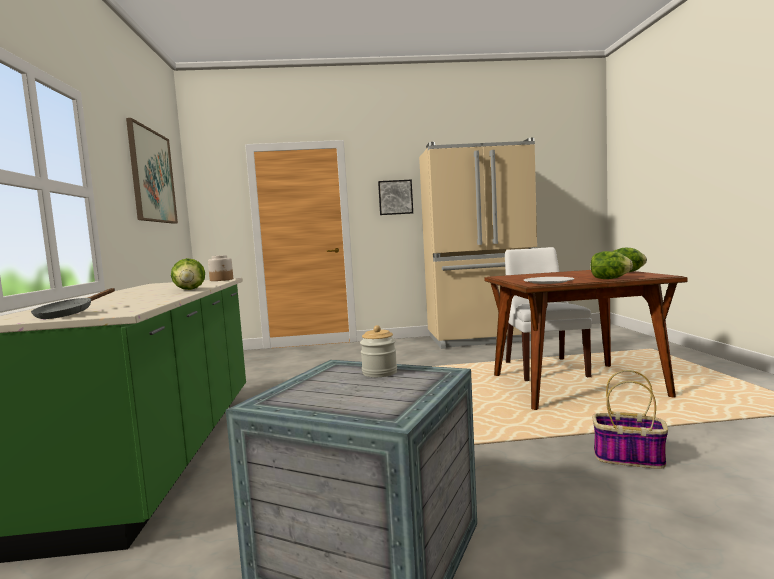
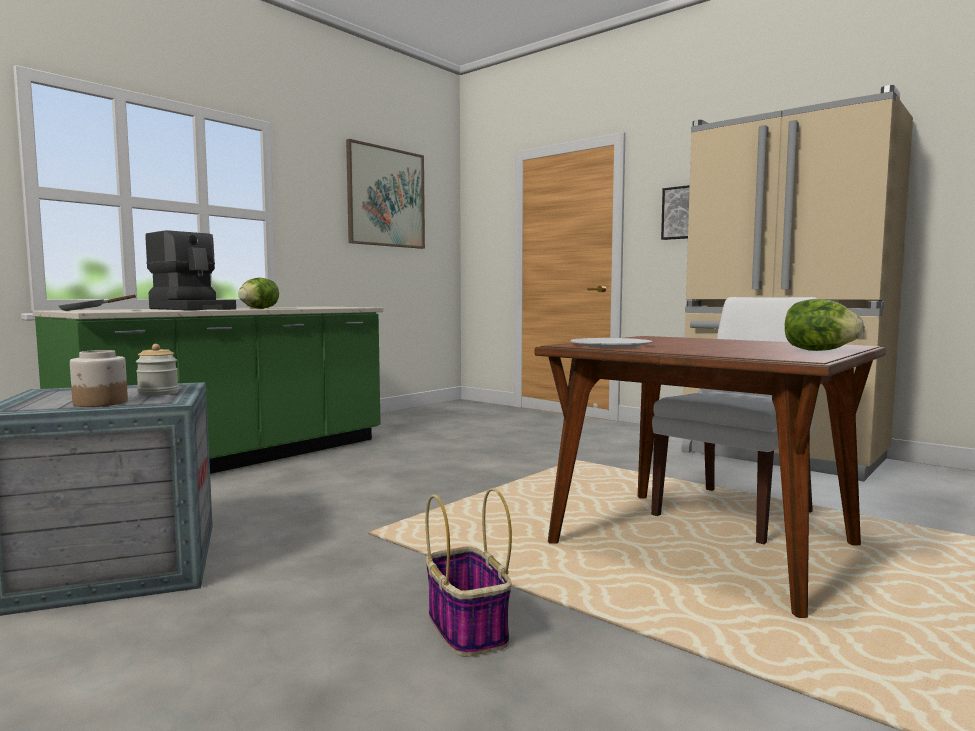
camera: 45 degrees right, 0 degrees up
jar [208,255,233,281] -> jar moved to [70,350,128,407]
lettuce [591,251,633,279] -> none
none -> coffee machine [145,230,236,310]

